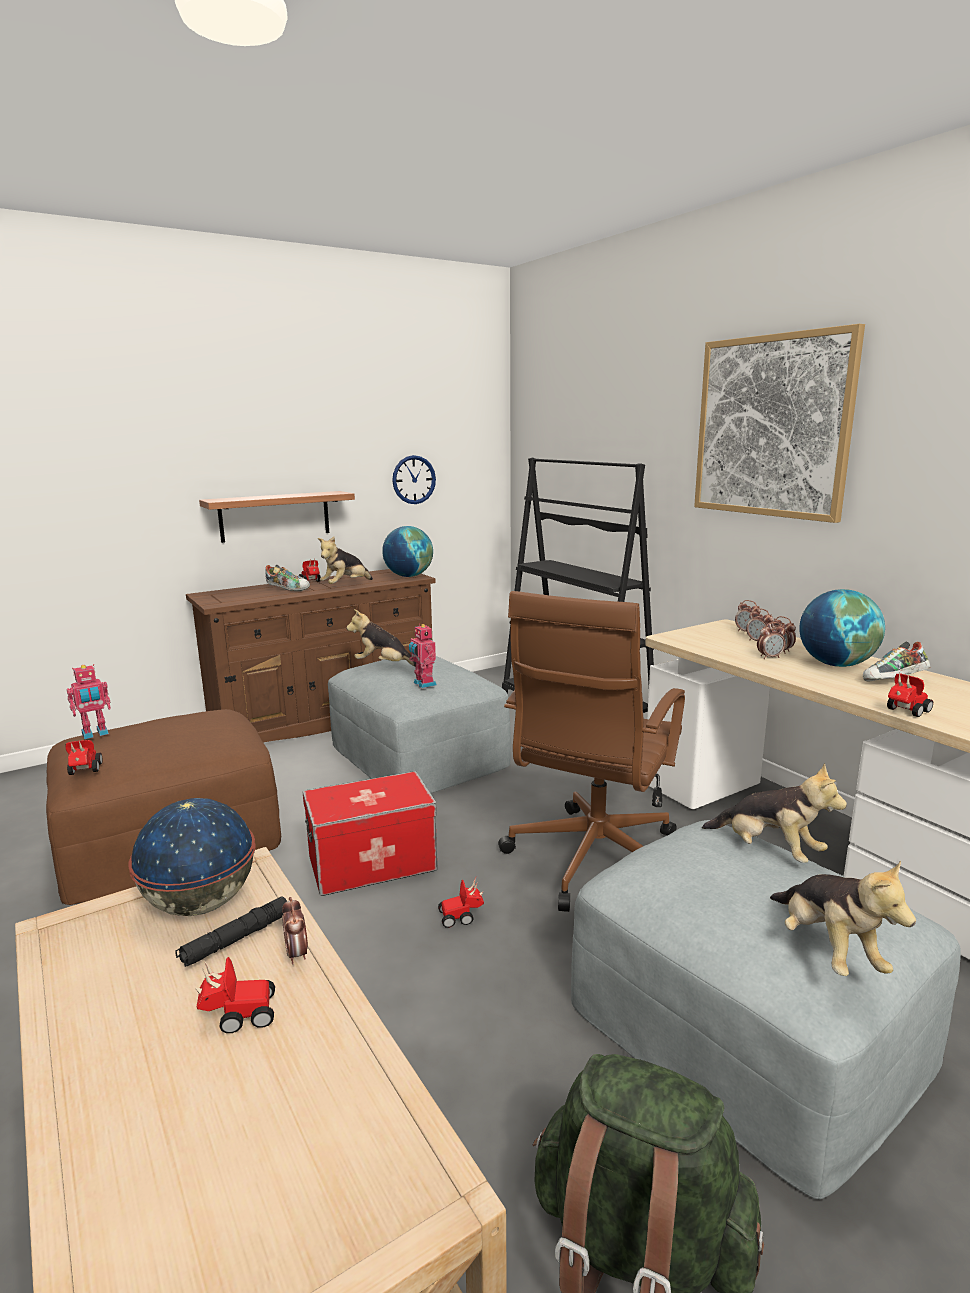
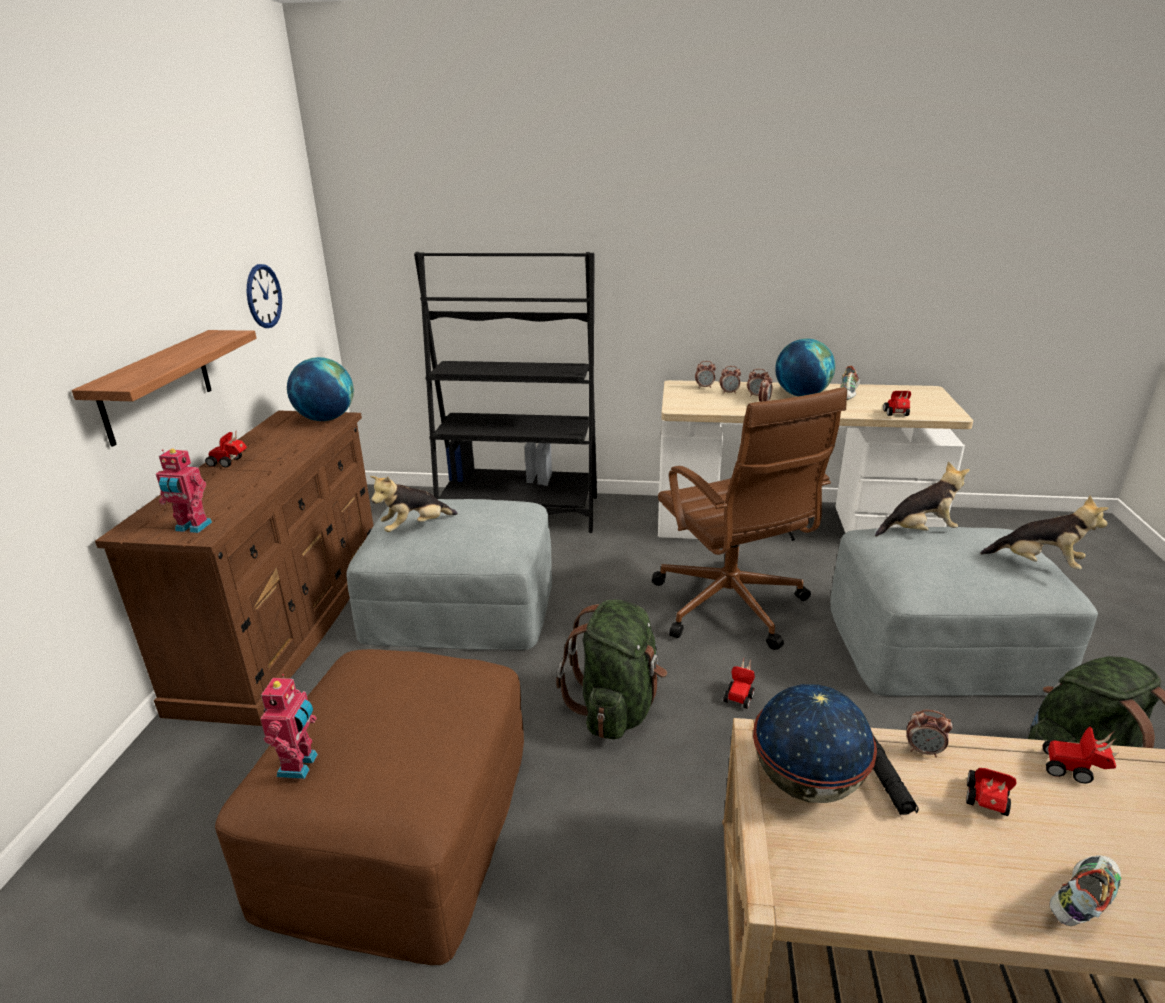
camera: 50 degrees left, 10 degrees up
toy car [65,740,102,775] -> toy car moved to [1043,727,1118,784]
shoe [265,565,310,591] -> shoe moved to [1049,855,1122,926]
storage box [303,771,438,896] -> green backpack [556,600,667,739]
plush toy [318,537,373,584] -> none
toy robot [409,623,437,688] -> toy robot moved to [156,449,212,533]
picture [694,324,865,523] -> none

